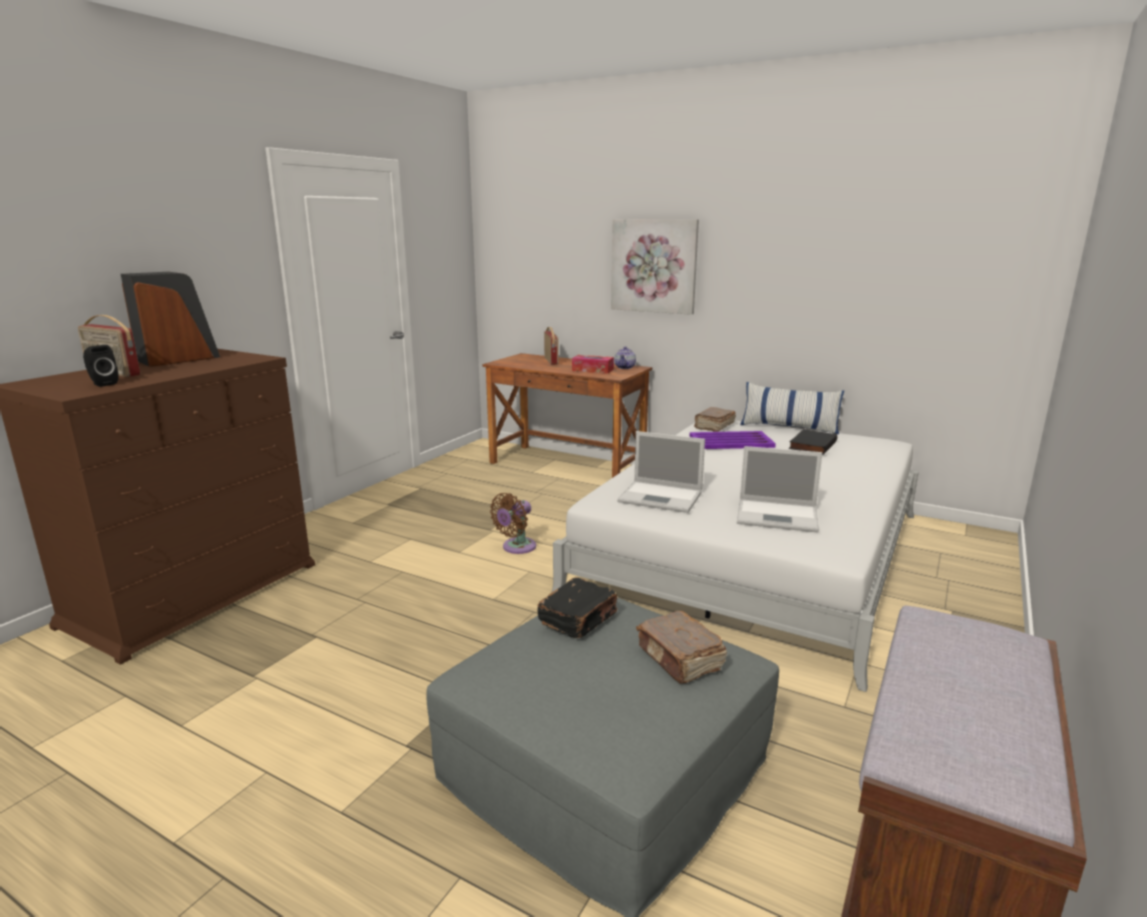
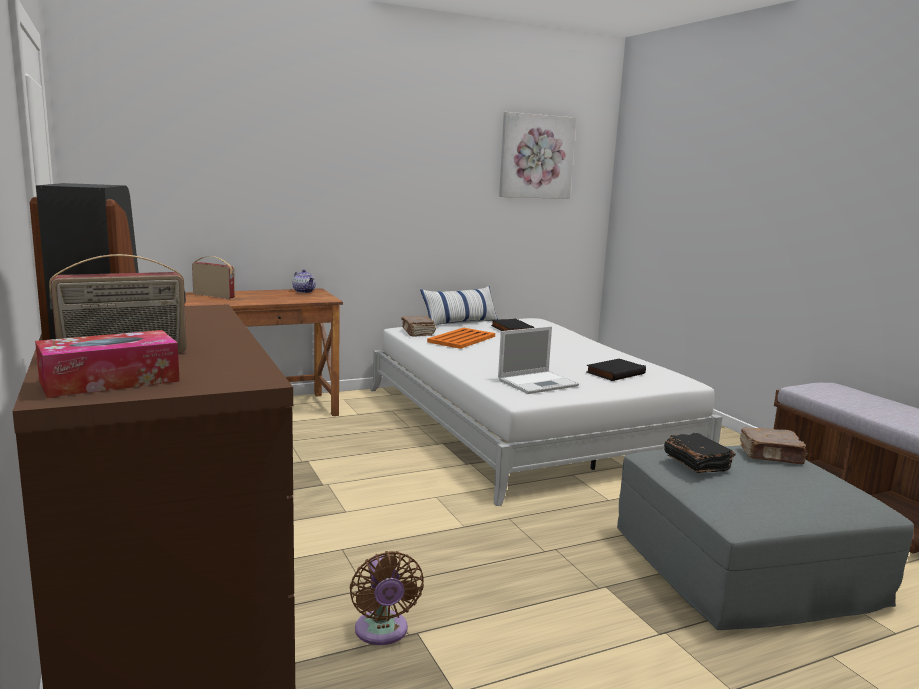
camera: 55 degrees left, 5 degrees down
black speaker [83,345,119,387] -> none
brown fan [490,493,536,554] -> brown fan moved to [350,551,424,645]
tissue box [572,355,614,374] -> tissue box moved to [35,330,180,398]
picture [611,219,699,315] -> picture moved to [499,112,576,199]
purple tray [690,431,776,449] -> orange tray [427,328,495,349]
laptop [737,446,822,533] -> black book [586,359,646,381]

